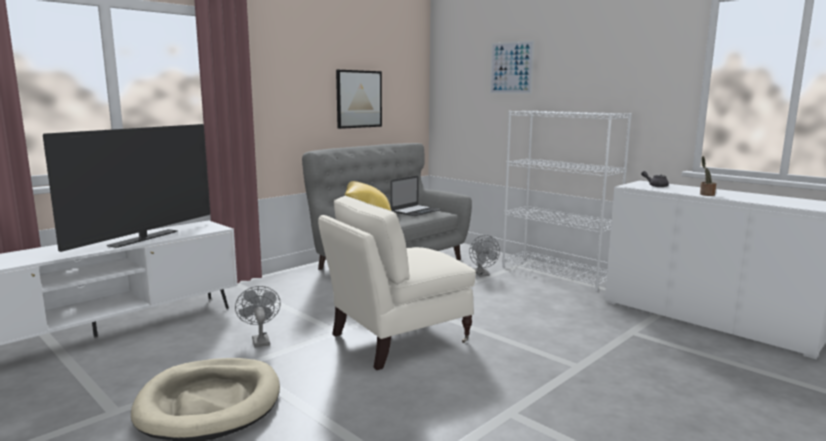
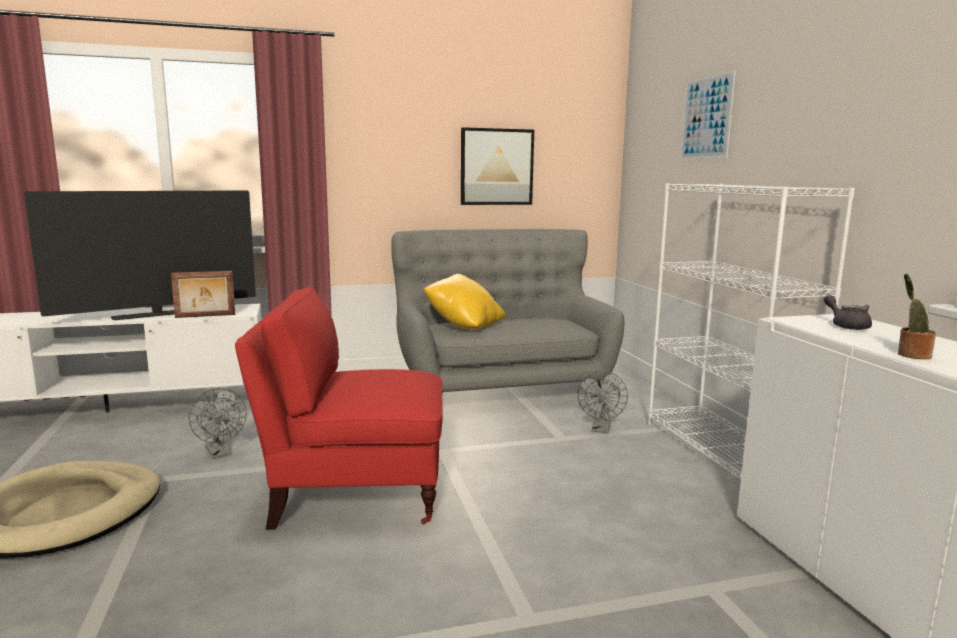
camera: 30 degrees right, 0 degrees up
grey fan [235,286,281,348] -> grey fan turned 135 degrees clockwise [189,388,247,459]
beige armchair [318,196,476,370] -> red armchair [235,286,443,530]
laptop [391,176,441,216] -> none
none -> picture frame [171,271,235,318]

